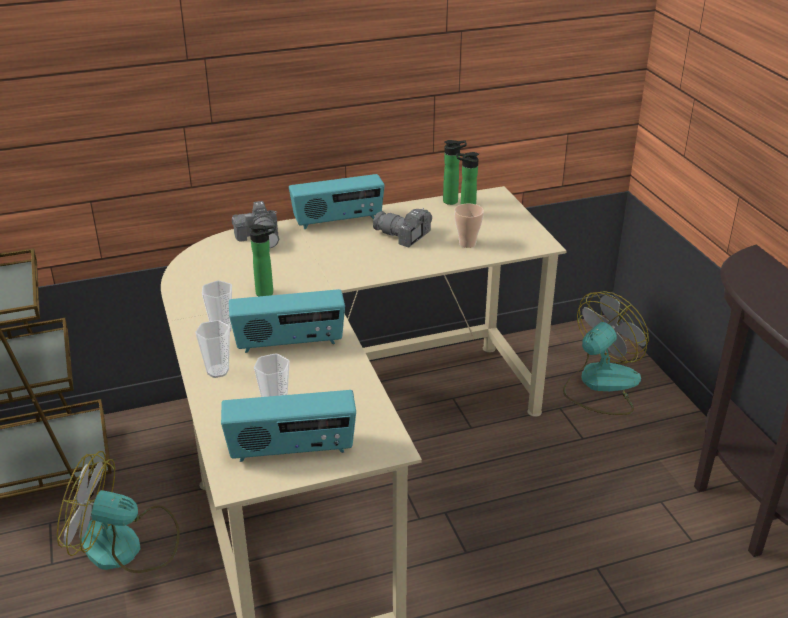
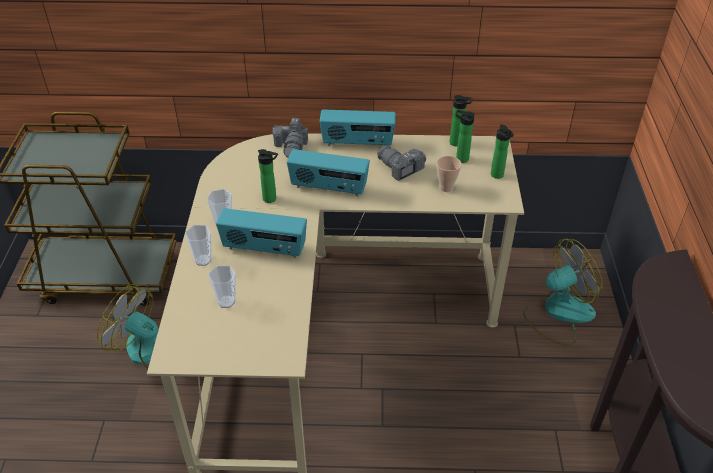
camera: 20 degrees right, 10 degrees up
radio [221,390,356,462] -> radio moved to [287,149,370,196]
none -> bottle [491,124,514,179]

